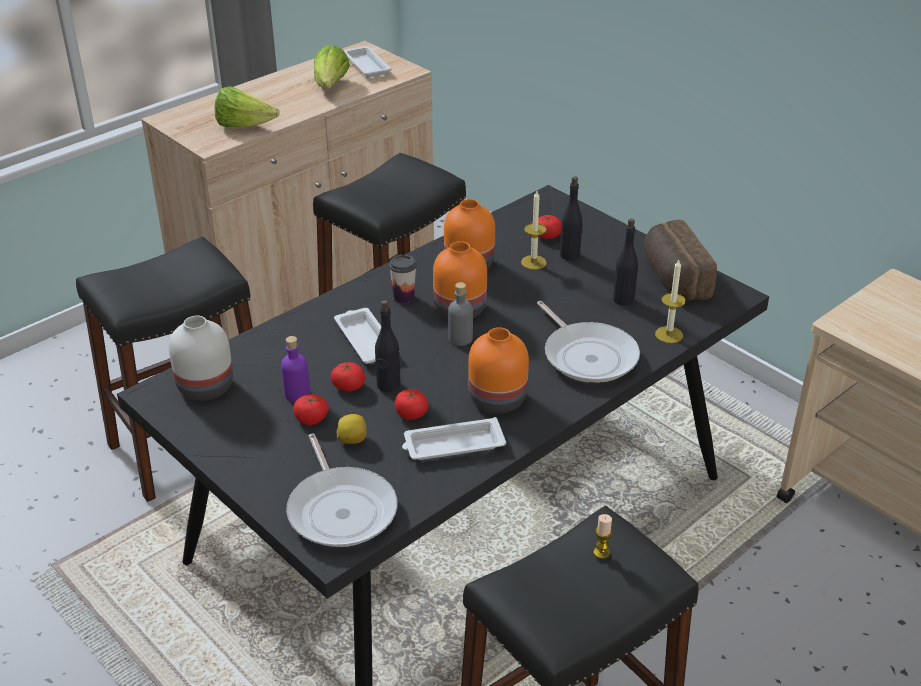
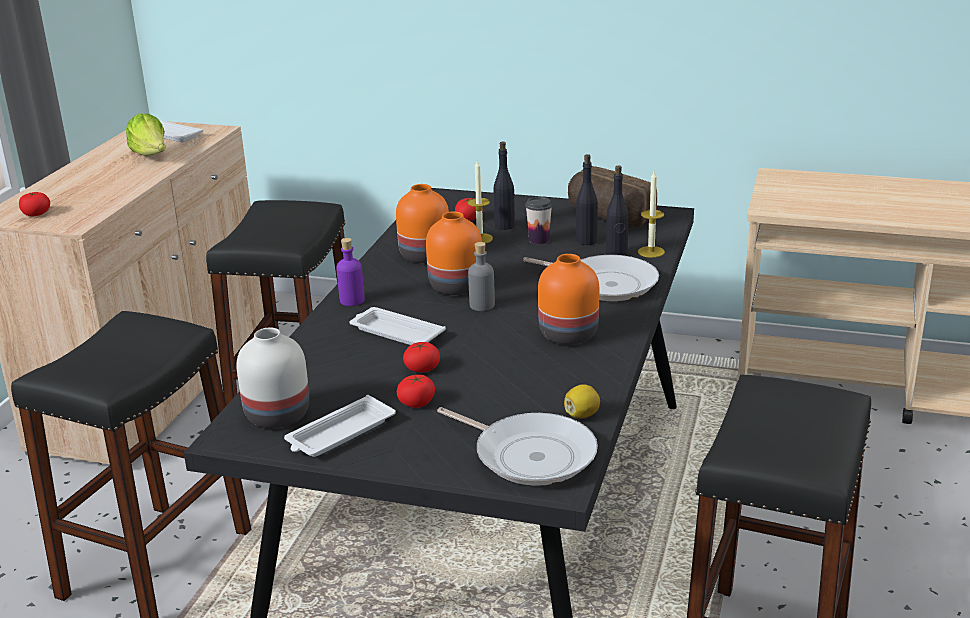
camera: 30 degrees left, 10 degrees down
lettuce [215,86,280,127] -> none
purple bottle [281,336,310,402] -> purple bottle moved to [336,238,365,306]
lemon [336,414,367,444] -> lemon moved to [564,384,600,419]
black bottle [375,300,401,393] -> black bottle moved to [606,166,628,256]
cup [389,255,417,303] -> cup moved to [525,197,552,244]
tomato [395,389,428,420] -> tomato moved to [19,192,50,217]
white tray [402,417,506,460] -> white tray moved to [284,395,396,457]
candle [594,514,613,559] -> none

